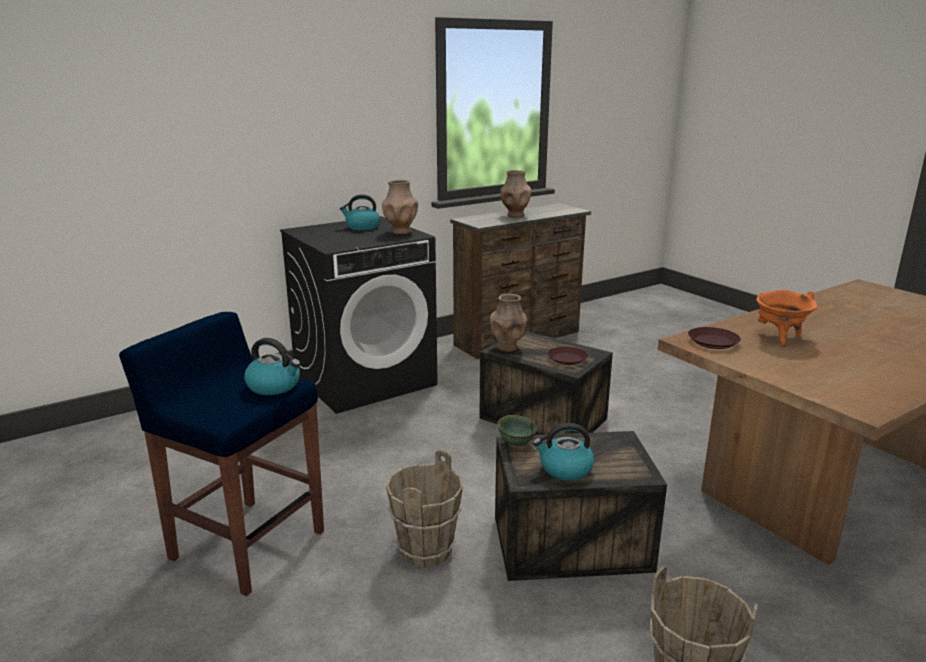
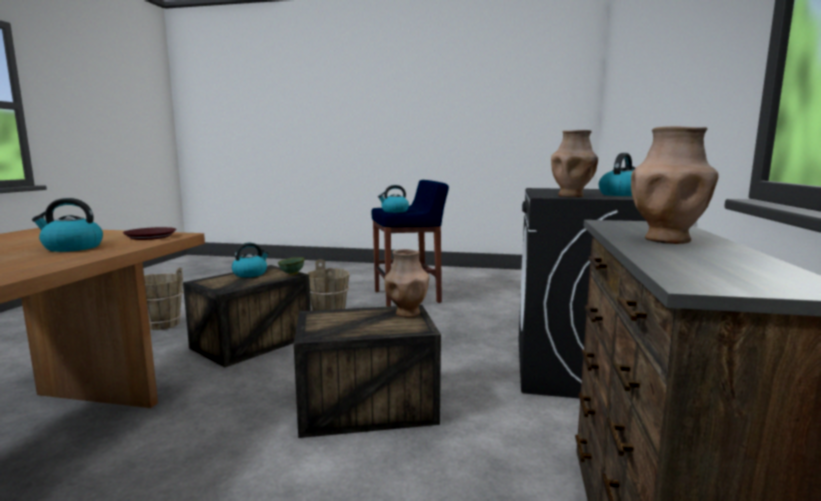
camera: 135 degrees right, 10 degrees down
brown plate [547,347,588,365] -> none
orange cooking pot [756,290,818,346] -> kettle [32,198,103,252]

